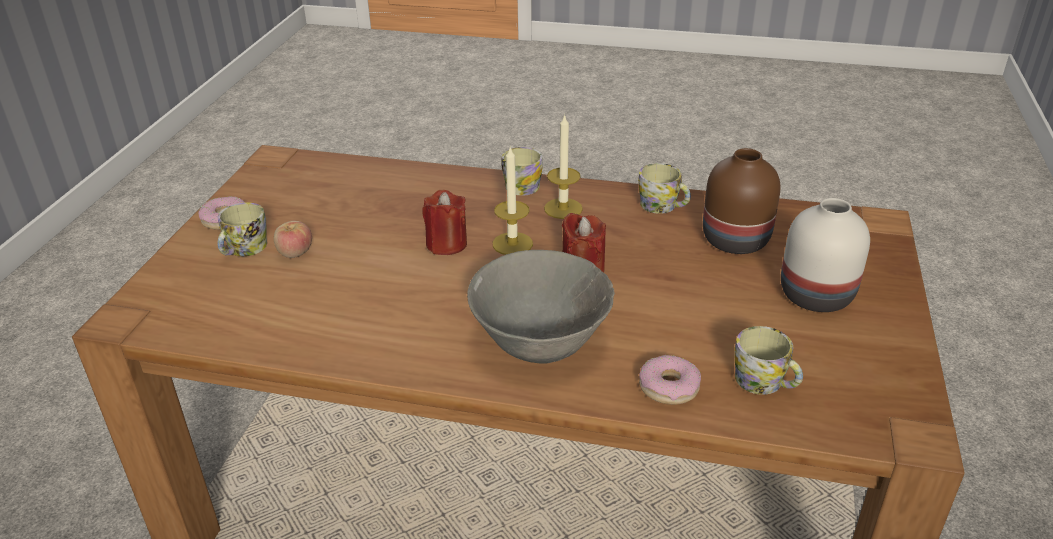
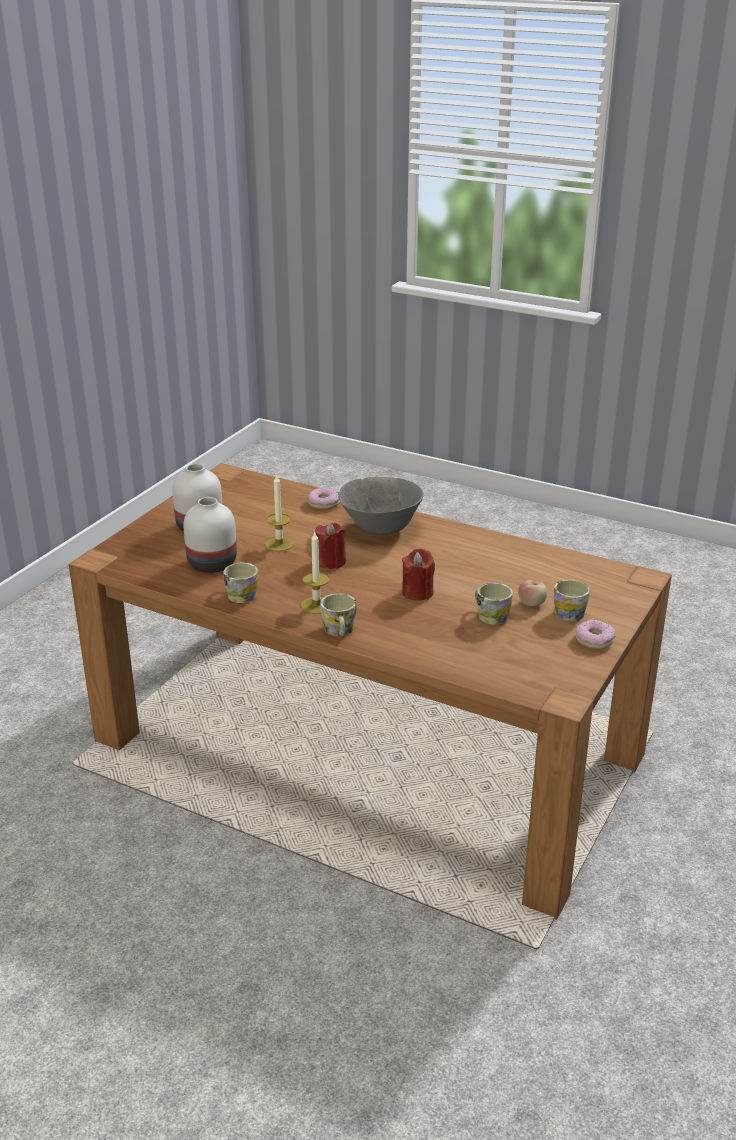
camera: 165 degrees left, 5 degrees down
candle [493,145,533,255] -> candle moved to [265,474,294,552]
brown vase [703,148,781,254] -> white vase [183,497,237,573]
mug [735,326,803,395] -> mug moved to [475,583,513,625]

